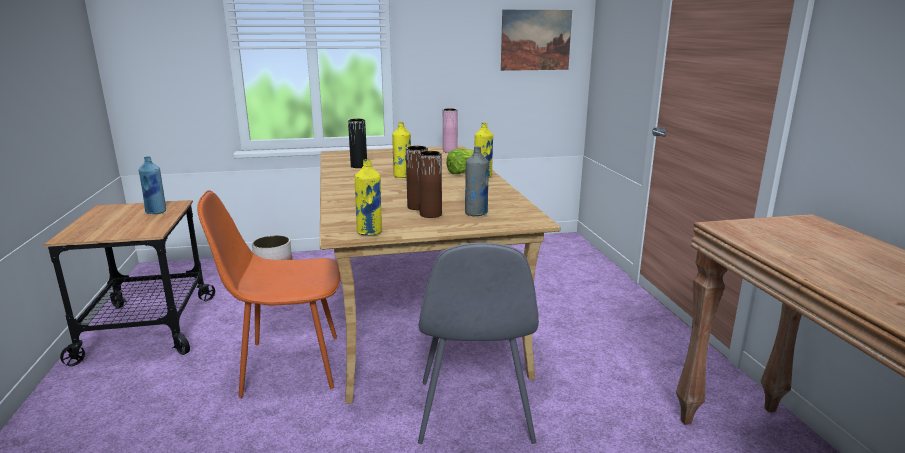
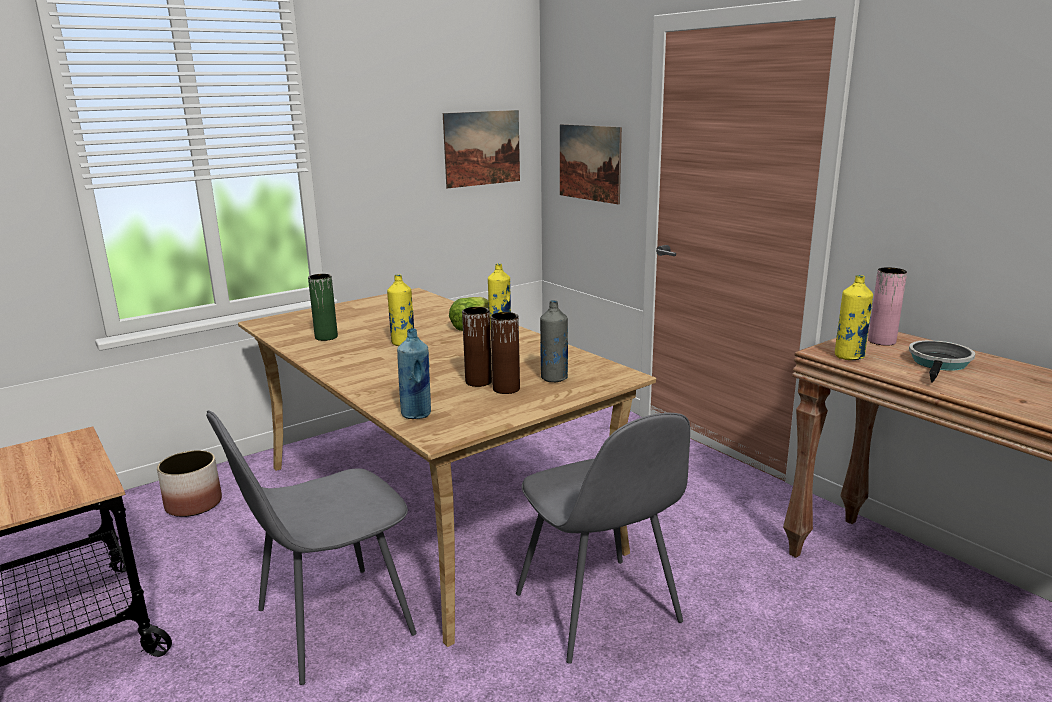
camera: 25 degrees left, 0 degrees up
blue bottle [138,157,166,214] -> blue bottle moved to [397,328,431,419]
orange chair [197,190,341,398] -> grey chair [206,410,417,685]
black vase [348,119,367,168] -> green vase [308,274,338,341]
yellow bottle [355,159,382,235] -> yellow bottle moved to [835,275,873,360]
pink vase [443,108,458,153] -> pink vase moved to [868,267,907,346]
none -> picture [560,124,622,204]
none -> frying pan [909,340,975,383]

